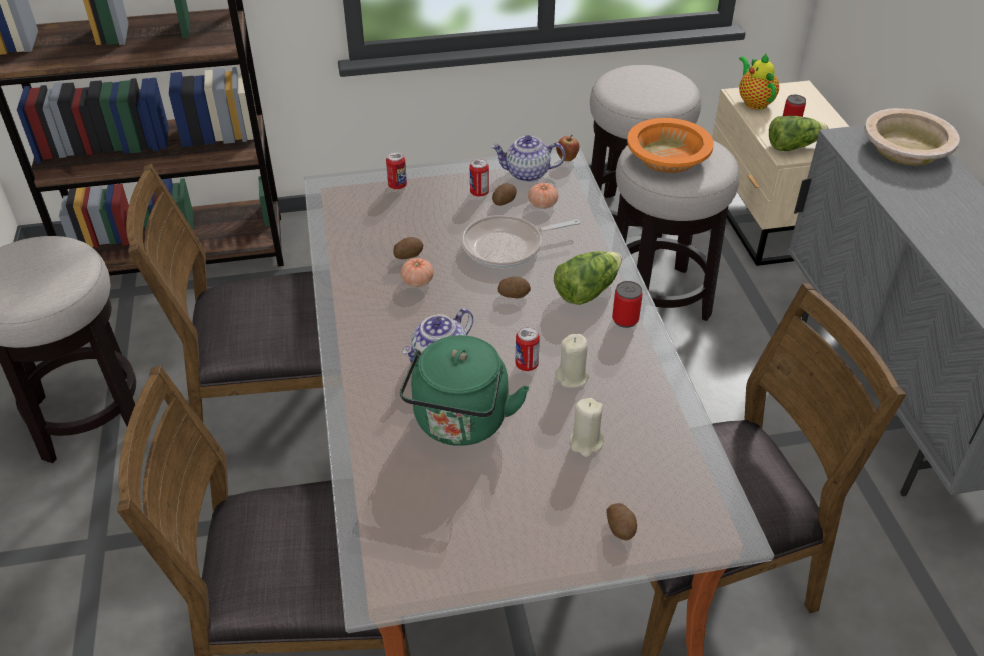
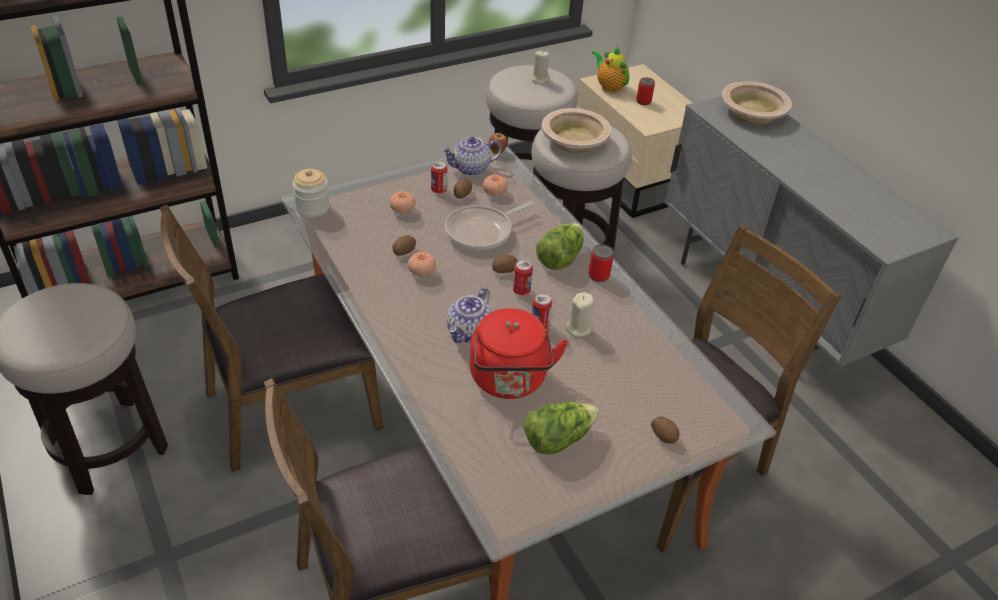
camera: 20 degrees left, 0 degrees up
can [386,152,407,190] -> can moved to [513,260,533,295]
green kettle [400,335,529,446] -> red kettle [470,308,568,399]
beige candle [570,398,604,457] -> beige candle moved to [531,50,549,84]
orange bowl [627,118,714,173] -> beige bowl [541,108,611,153]
lettuce [769,116,829,151] -> lettuce moved to [524,402,599,455]
none -> jar [292,169,330,218]
none -> tomato [390,191,416,214]

